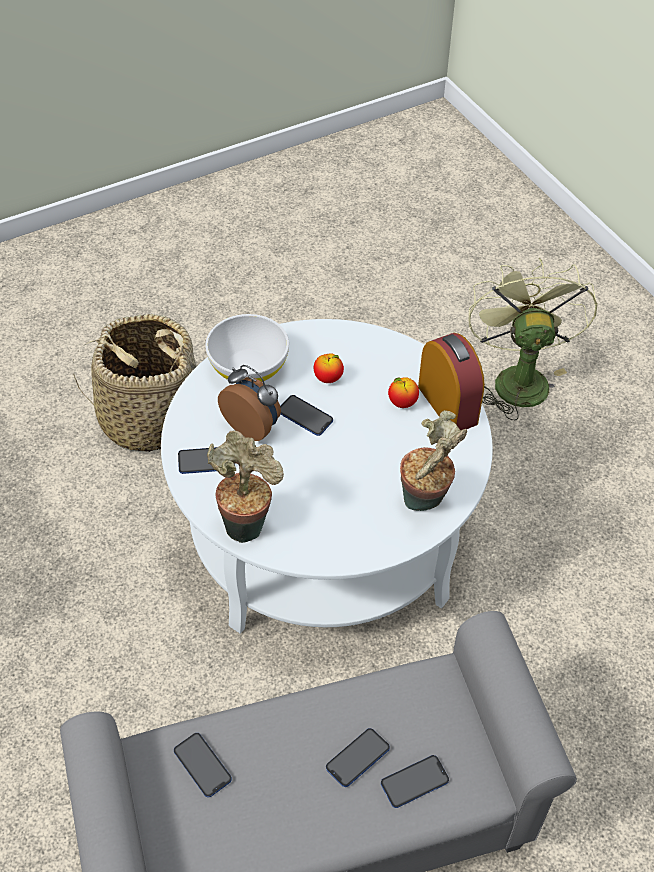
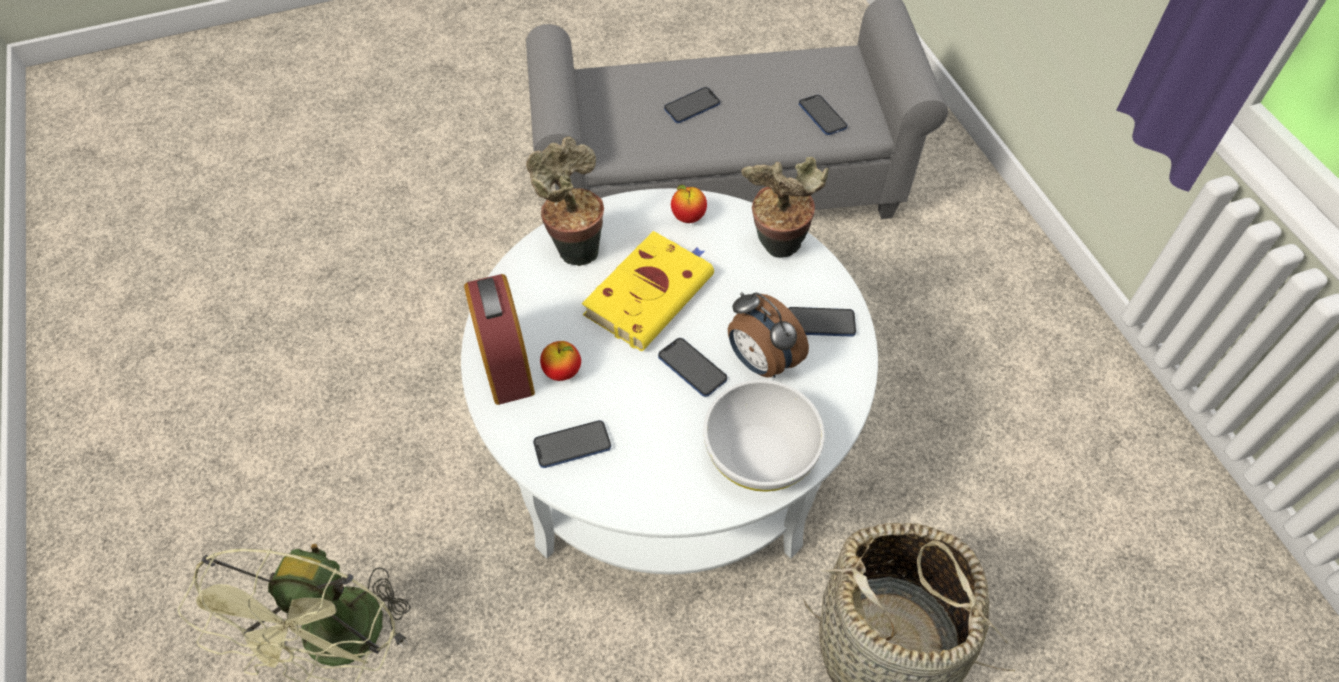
camera: 170 degrees left, 5 degrees up
apple [314,353,344,383] -> apple moved to [671,185,707,223]
phone [381,755,449,808] -> phone moved to [533,420,611,468]
none -> yellow book [582,231,714,351]

